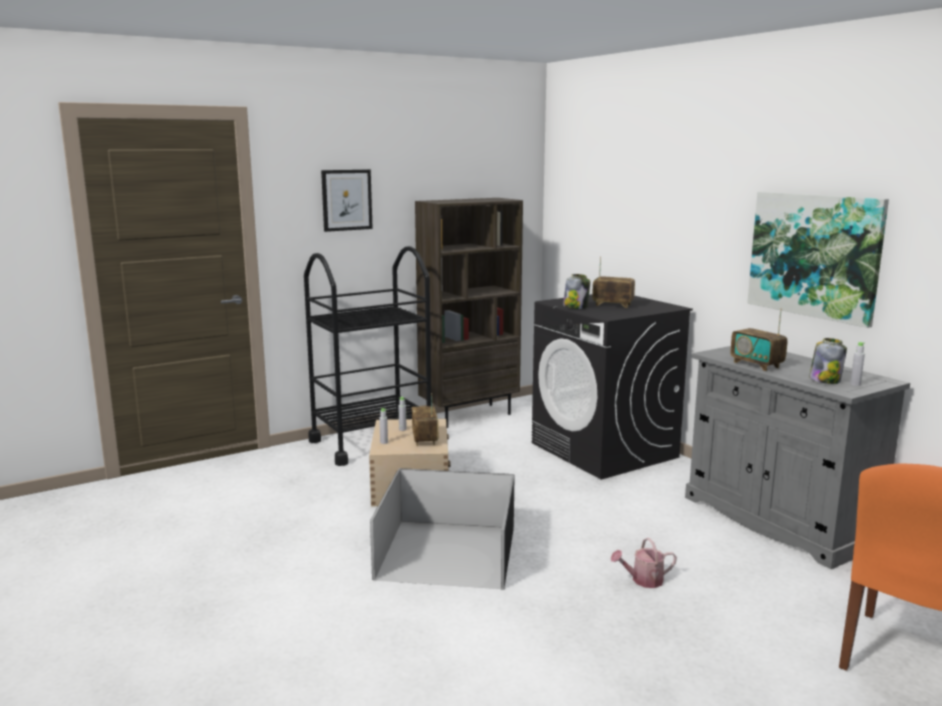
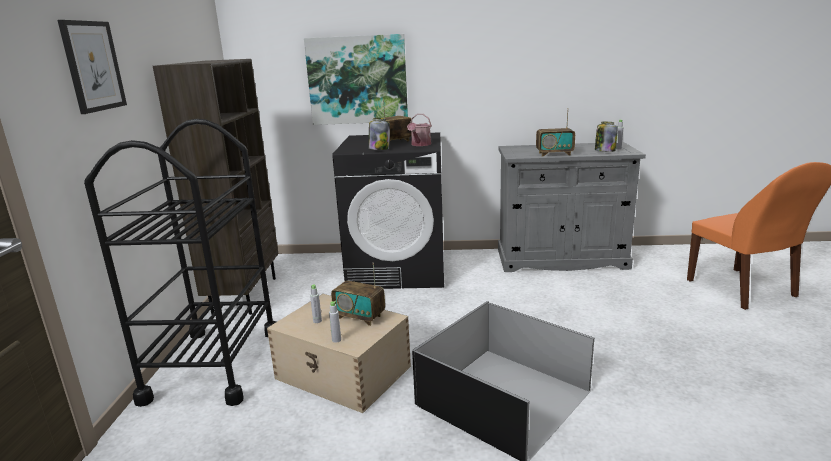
camera: 55 degrees left, 5 degrees up
watering can [611,538,677,588] -> watering can moved to [407,114,432,146]
picture [747,192,889,328] -> picture moved to [304,34,408,125]

